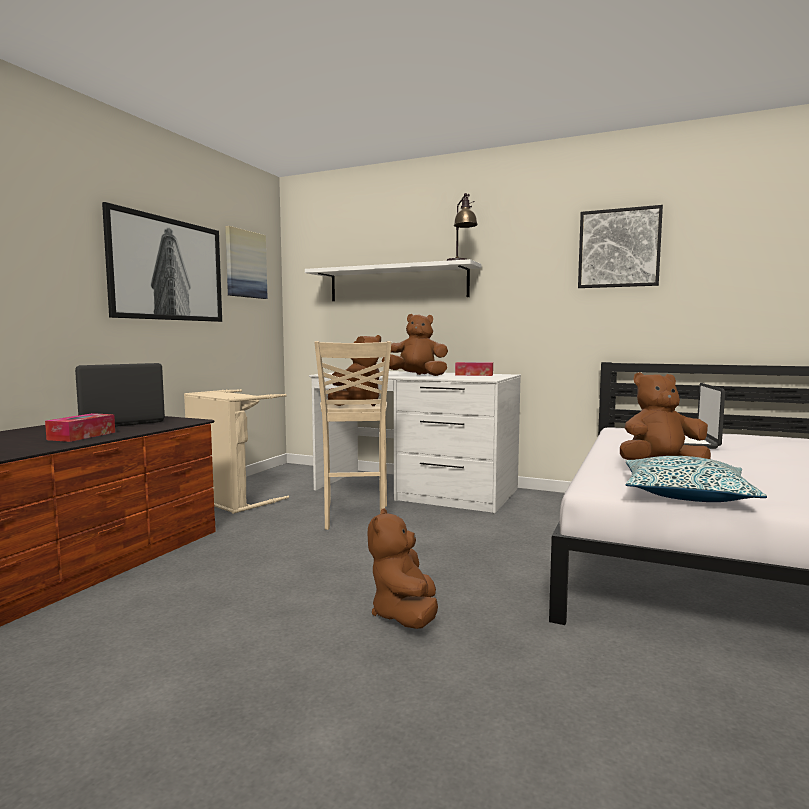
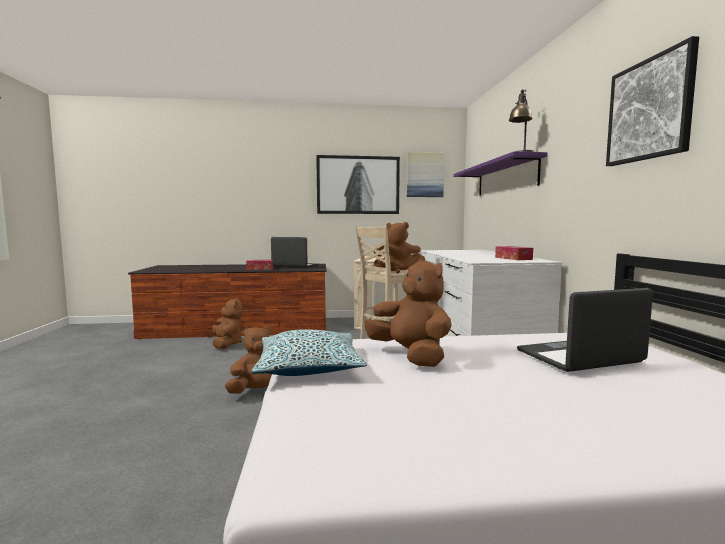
camera: 60 degrees right, 0 degrees up
white shelf [305,259,481,301] -> purple shelf [453,152,547,196]
brown plush toy [381,314,448,376] -> brown plush toy moved to [212,298,243,349]

